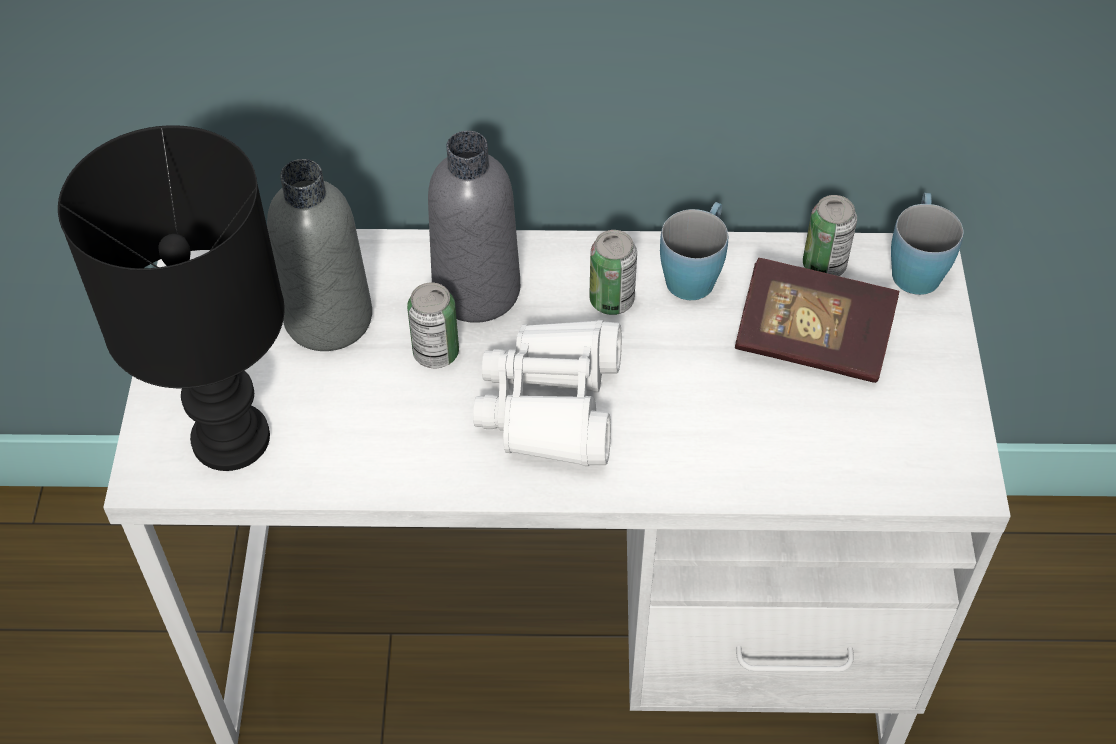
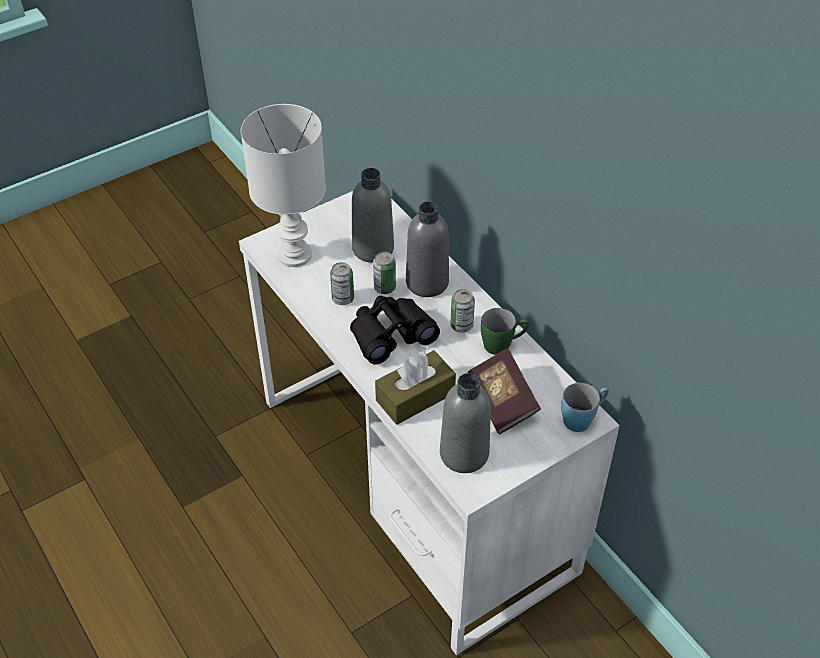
camera: 55 degrees right, 5 degrees down
black table lamp [58,125,285,471] -> white table lamp [241,104,326,267]
white binoculars [473,320,622,466] -> black binoculars [350,296,440,365]
blue mug [660,202,728,300] -> green mug [481,308,529,355]
can [803,195,857,276] -> can moved to [330,262,354,305]
none -> brown tissue box [375,350,456,425]
none -> grey bottle [440,373,491,473]

